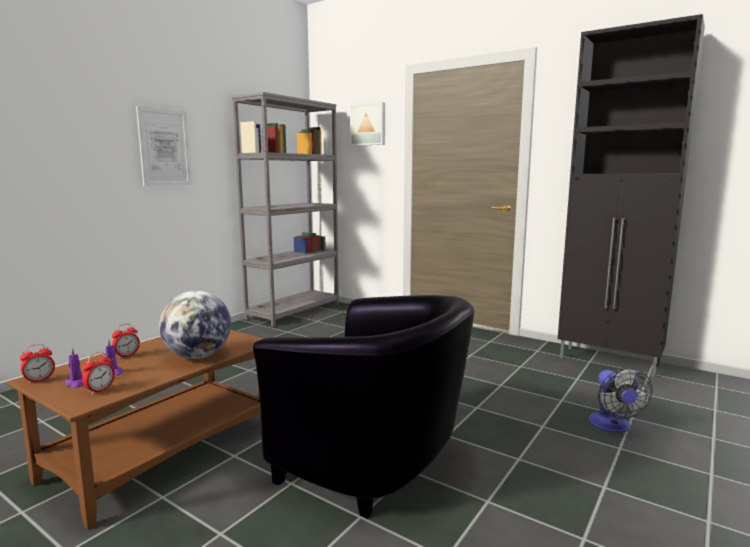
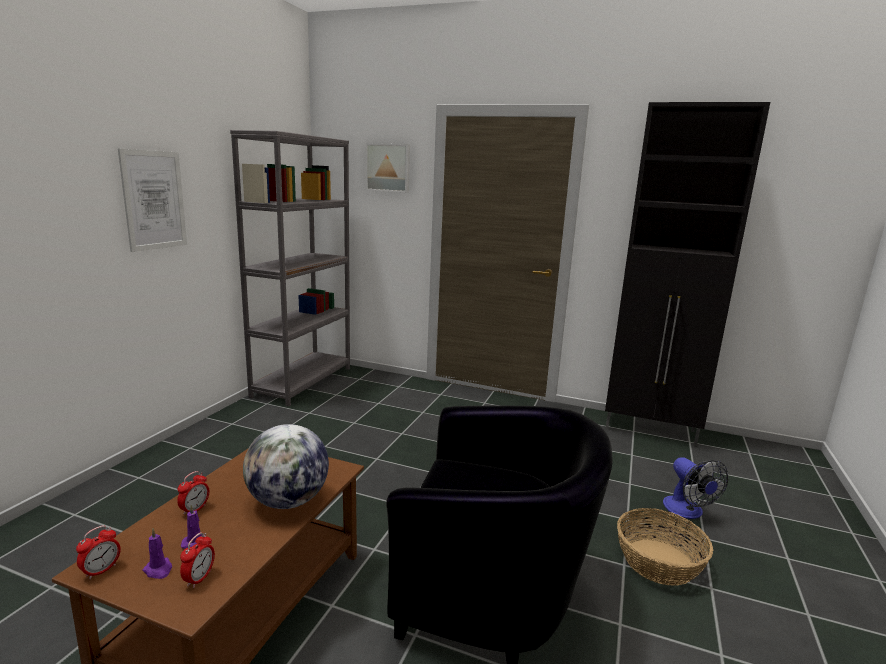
camera: 15 degrees left, 5 degrees up
none -> basket [617,508,713,586]

